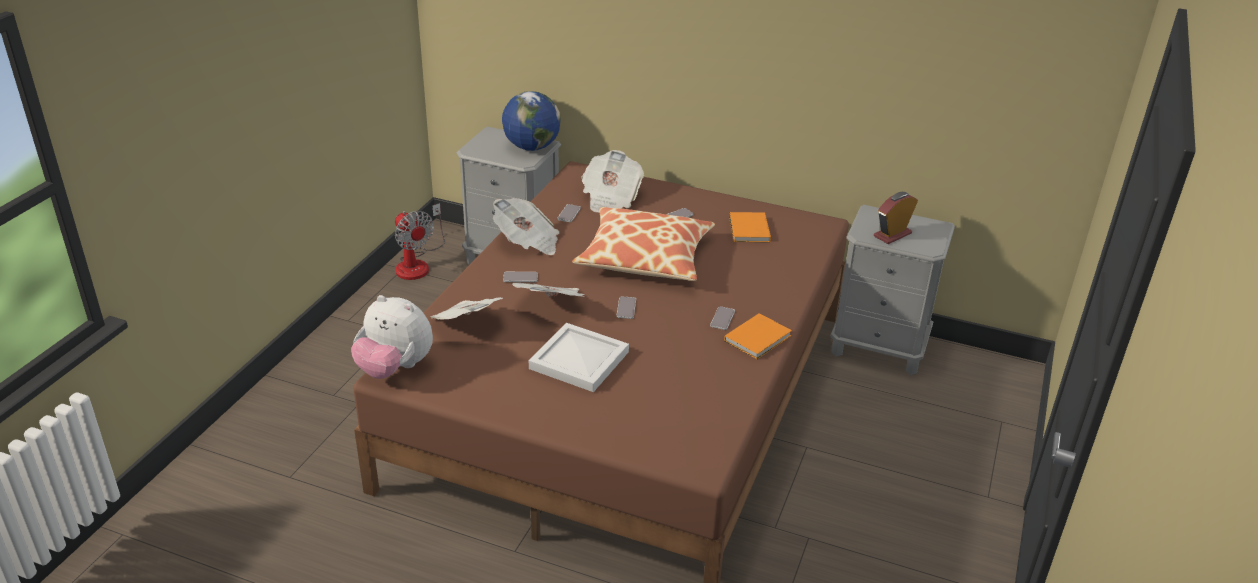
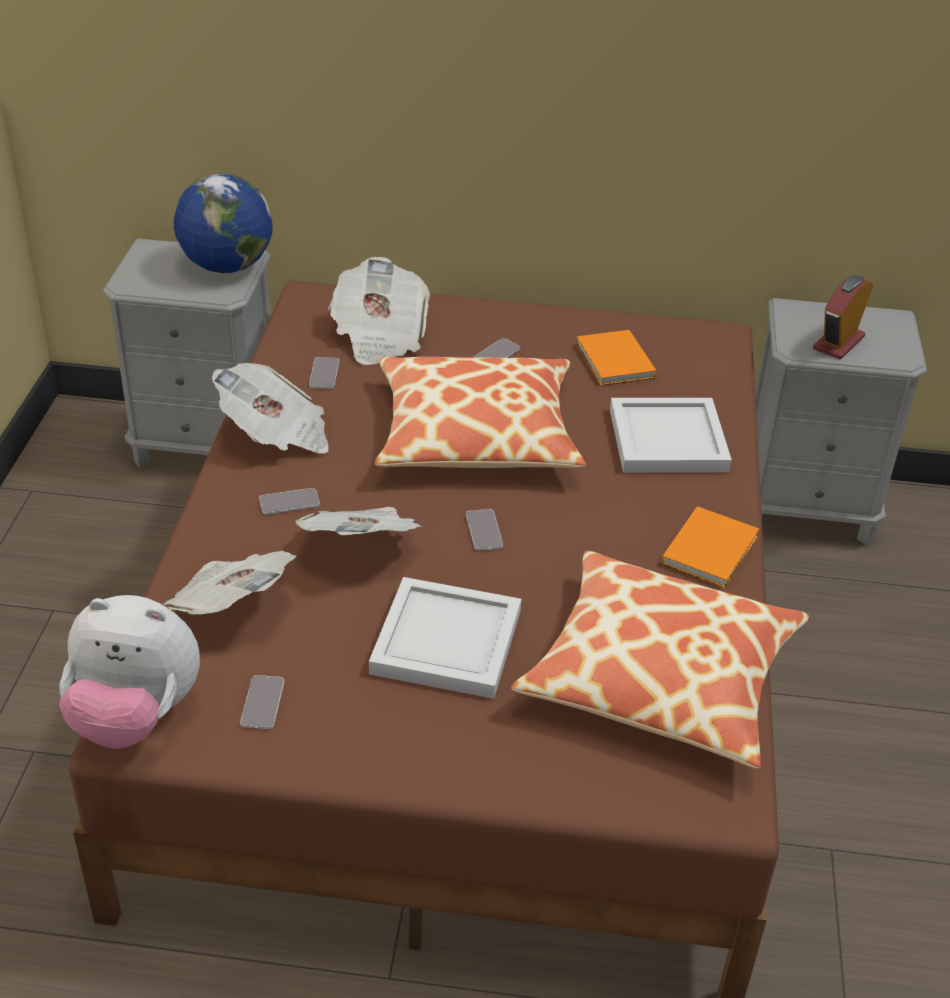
camera: 15 degrees left, 5 degrees up
fan [395,203,445,280] -> none
phone [710,306,735,330] -> phone moved to [240,675,284,730]
none -> pillow [511,551,809,769]
none -> white tray [610,398,732,473]

